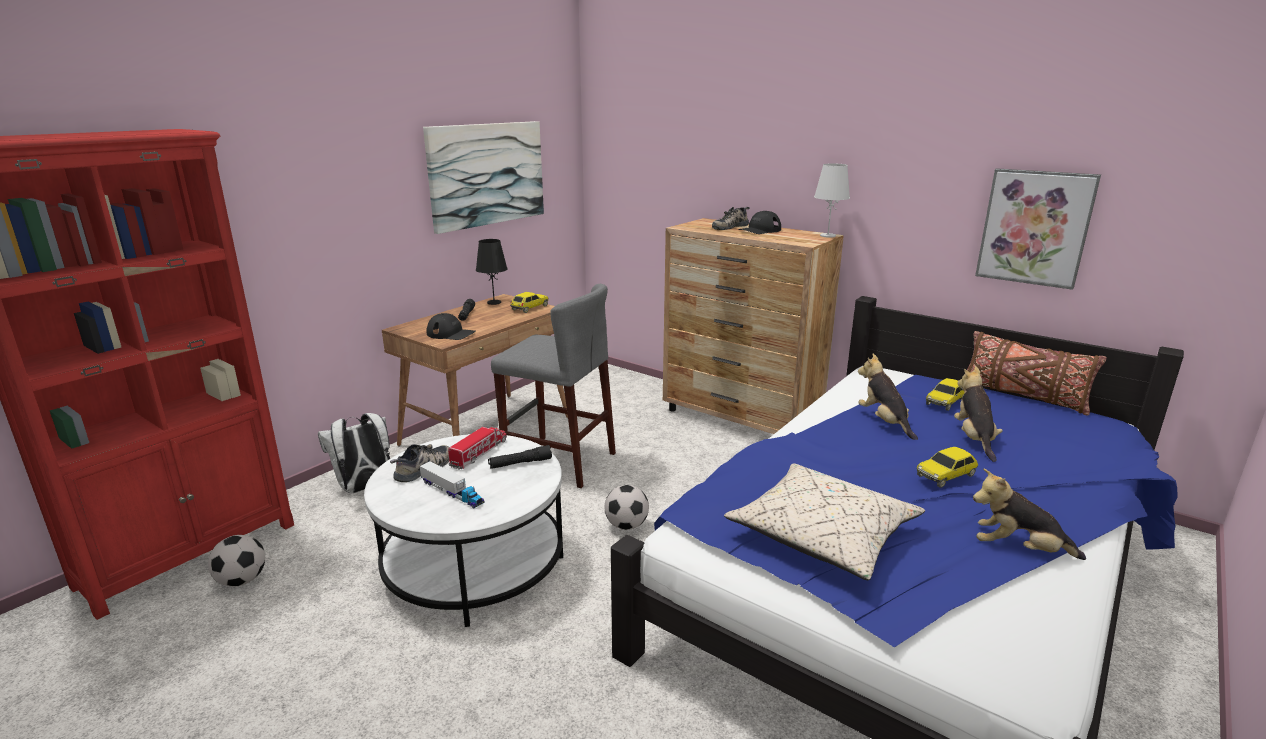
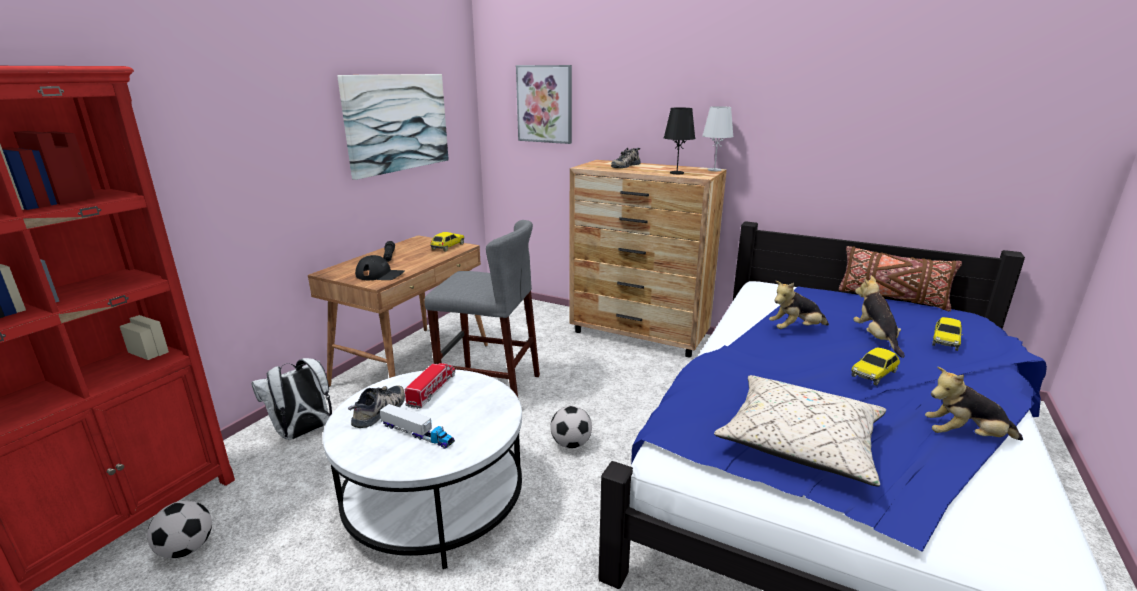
camera: 10 degrees left, 0 degrees up
black table lamp [476,239,508,305] -> black table lamp moved to [664,108,696,174]
black flashlight [488,445,552,469] -> none
black cap [738,211,781,234] -> none
plush toy [858,354,918,440] -> plush toy turned 75 degrees counterclockwise [769,281,829,329]
toy car [926,378,964,411] -> toy car moved to [932,317,963,351]
picture [975,168,1101,290] -> picture moved to [516,65,572,144]

